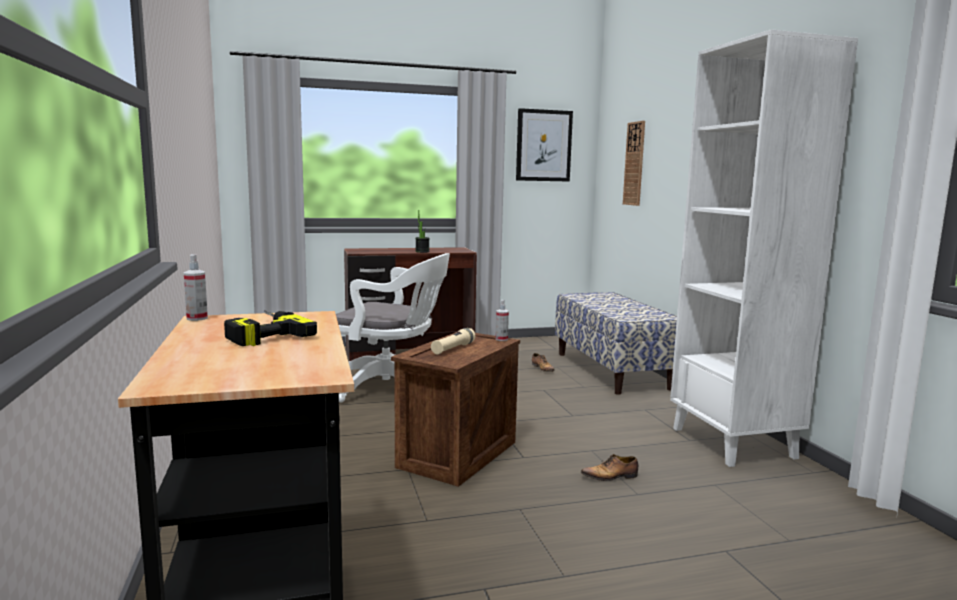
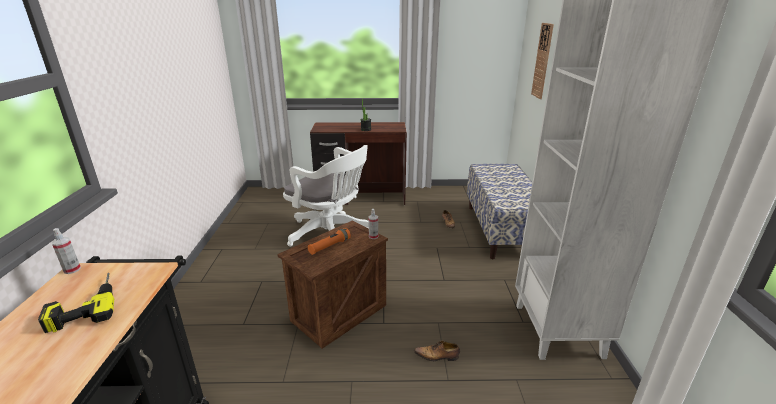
camera: 15 degrees right, 15 degrees up
beige flashlight [431,328,475,354] -> orange flashlight [308,228,351,255]
picture [516,108,573,182] -> none

